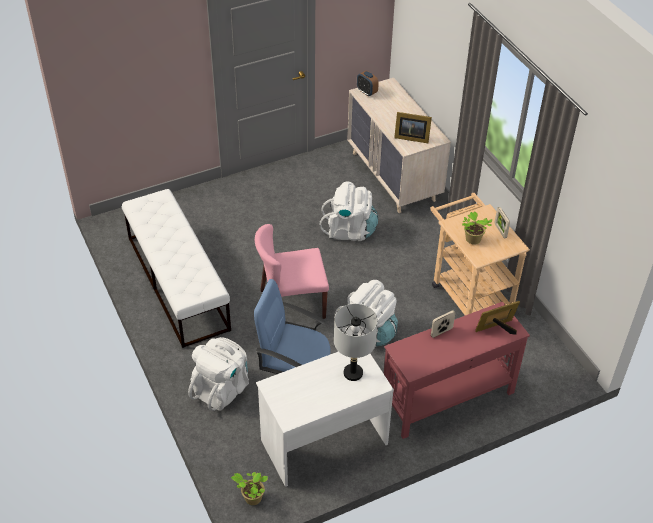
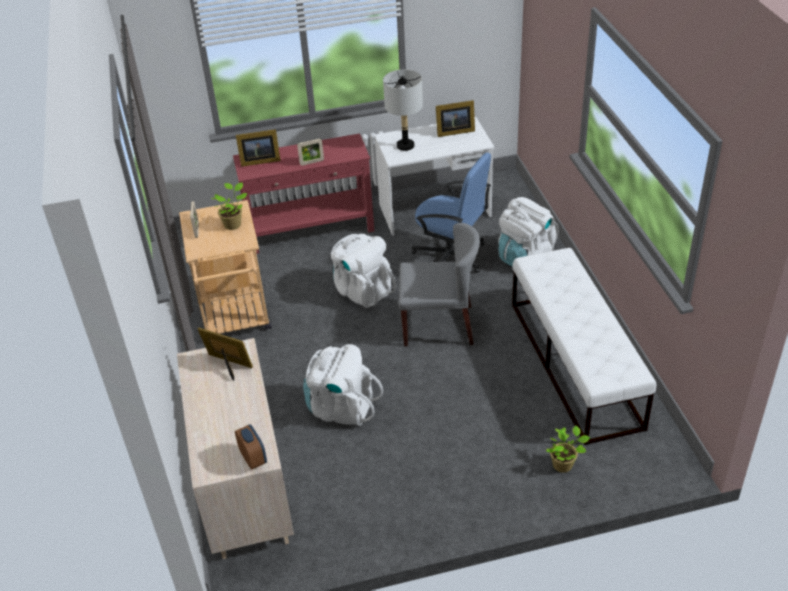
camera: 165 degrees left, 5 degrees down
potted plant [231,472,268,505] -> potted plant moved to [546,425,590,473]
pink chair [255,224,329,319] -> grey chair [398,223,480,346]
none -> picture frame [436,100,475,137]

